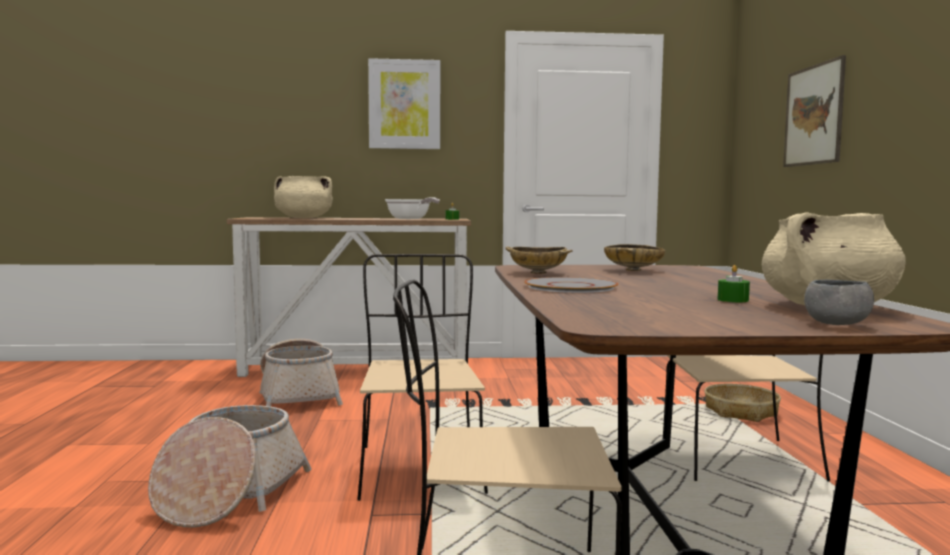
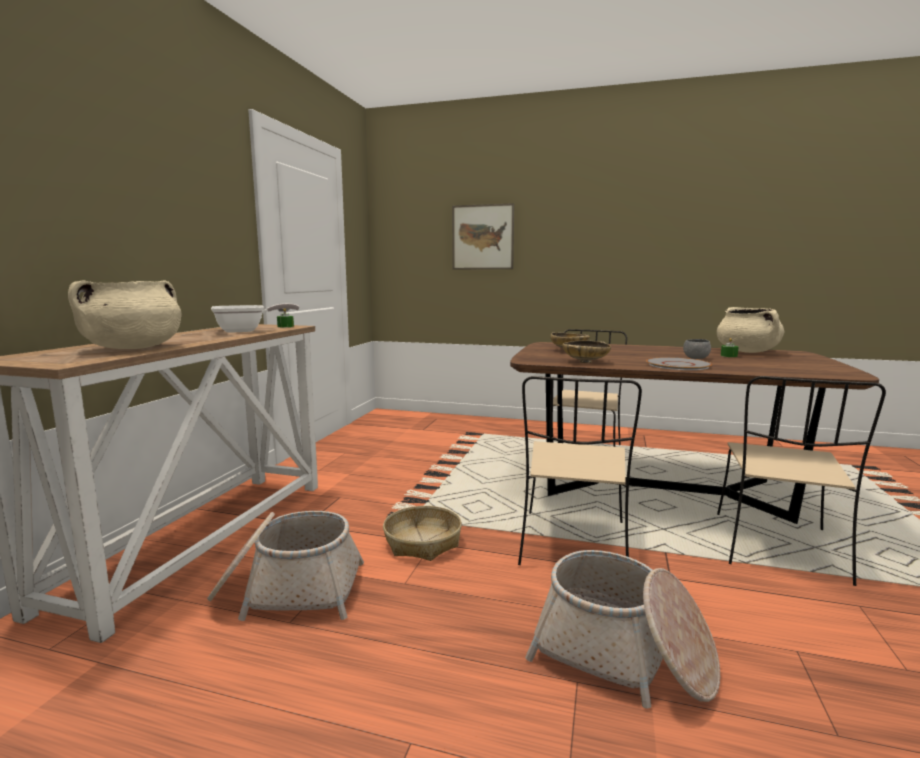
camera: 70 degrees left, 5 degrees up
beige chair [357,254,488,501] -> beige chair turned 90 degrees counterclockwise [518,376,642,565]
picture [368,58,440,149] -> none
basket [704,384,781,422] -> basket moved to [383,506,462,561]
grey bowl [804,280,874,325] -> grey bowl moved to [683,339,711,359]

